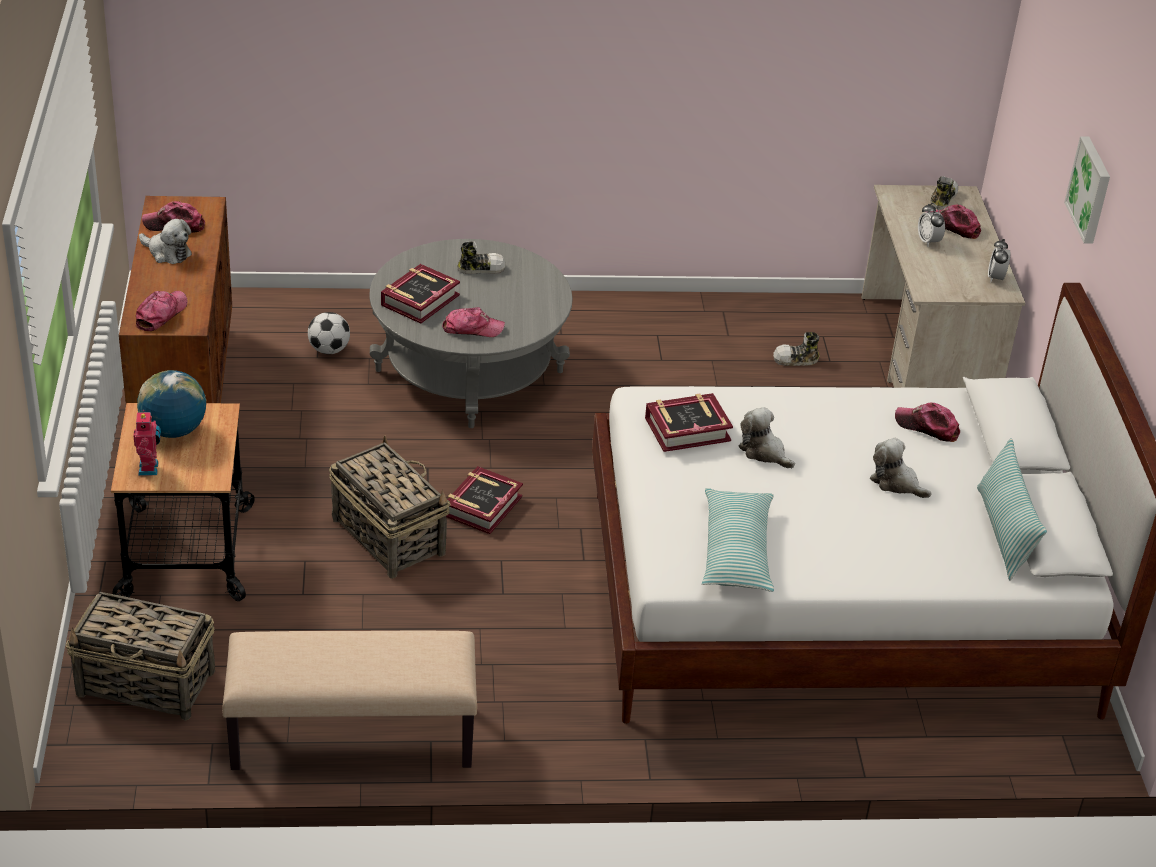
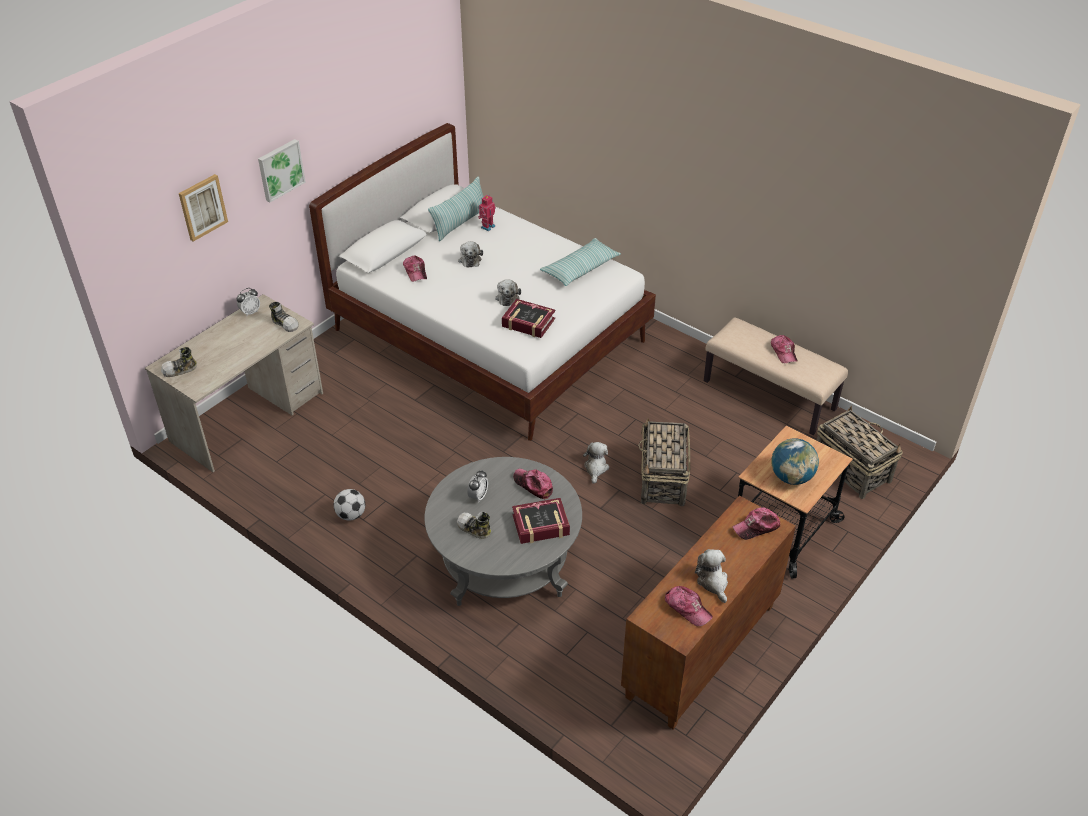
camera: 135 degrees left, 5 degrees up
toy robot [134,410,161,476] -> toy robot moved to [478,195,496,231]
football [308,312,350,354] -> football moved to [334,489,365,521]
book [446,466,523,534] -> plush toy [583,442,609,484]
shoe [773,332,820,366] -> shoe moved to [269,302,299,332]
alarm clock [918,203,945,247] -> alarm clock moved to [467,470,488,503]
cap [931,205,981,239] -> cap moved to [771,335,798,363]
none -> picture [179,174,228,242]

